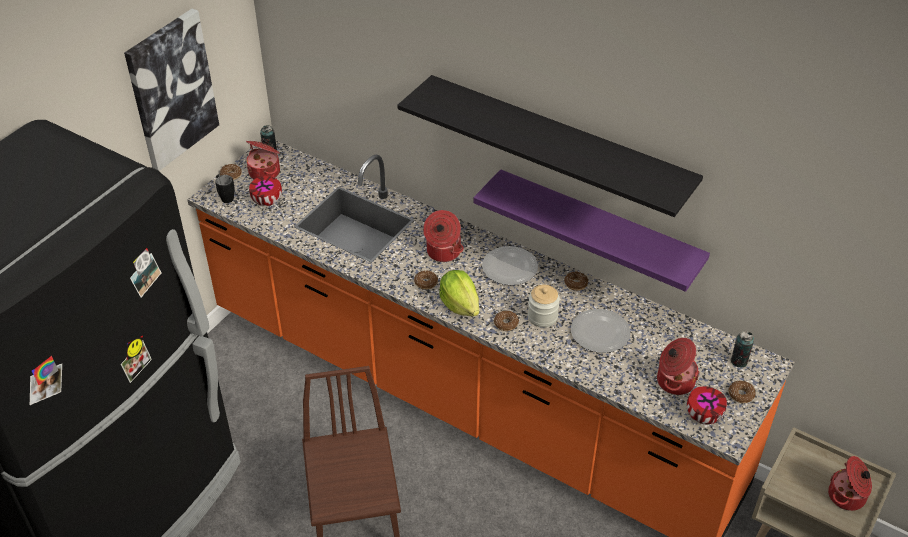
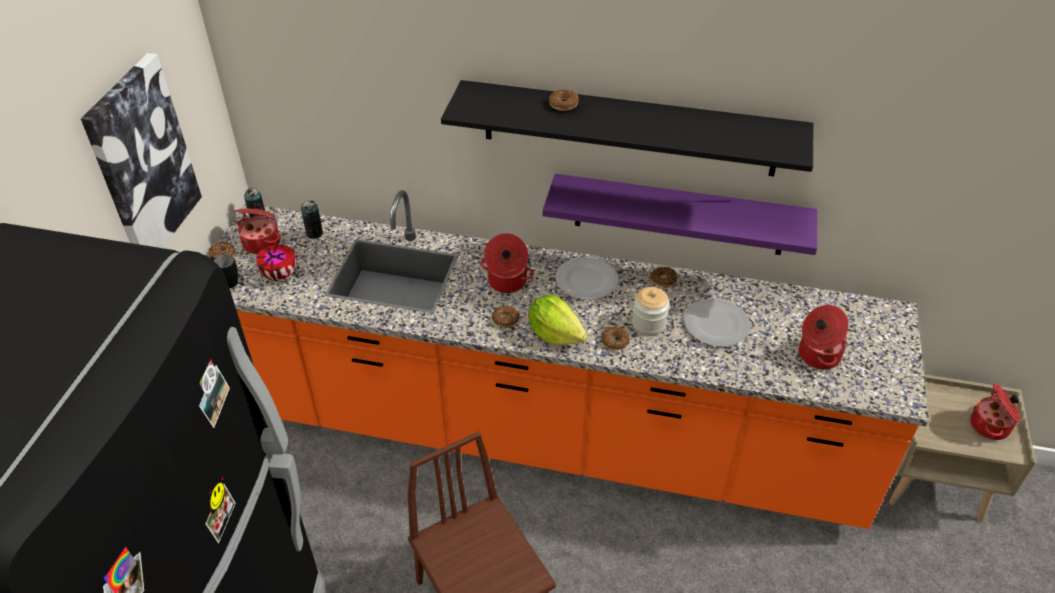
camera: 20 degrees left, 0 degrees up
bowl [687,386,727,425] -> none
donut [729,381,756,403] -> donut moved to [549,89,579,111]
can [730,331,754,368] -> can moved to [301,200,323,239]

